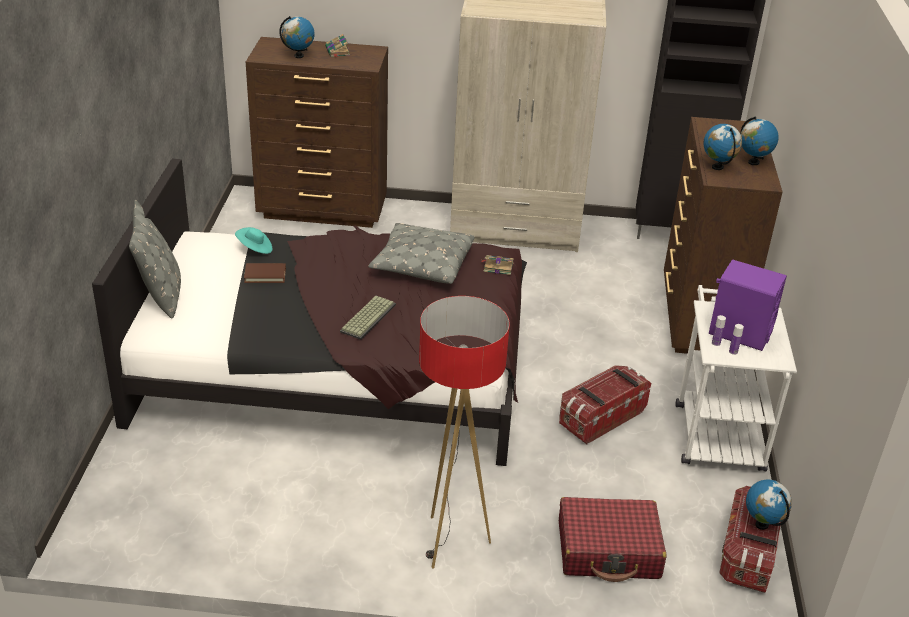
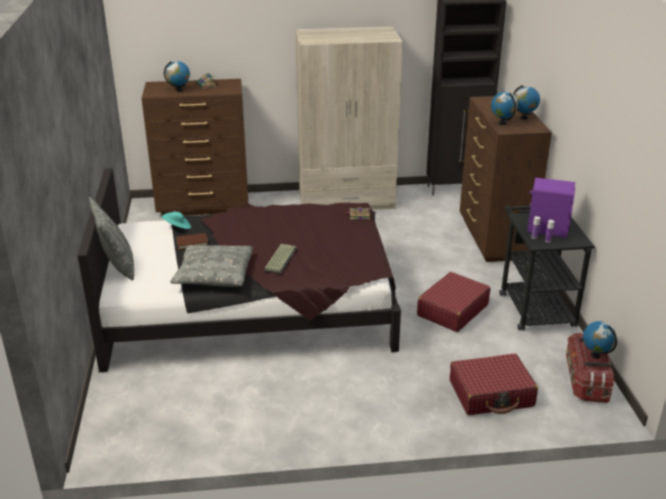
camera: 10 degrees left, 5 degrees down
grey pillow [368,223,475,284] -> grey pillow moved to [170,245,253,287]
floor lamp [419,296,510,569] -> none
storage box [559,365,651,444] -> red suitcase [417,272,490,332]
white cart [675,285,797,472] -> black cart [500,205,595,330]

